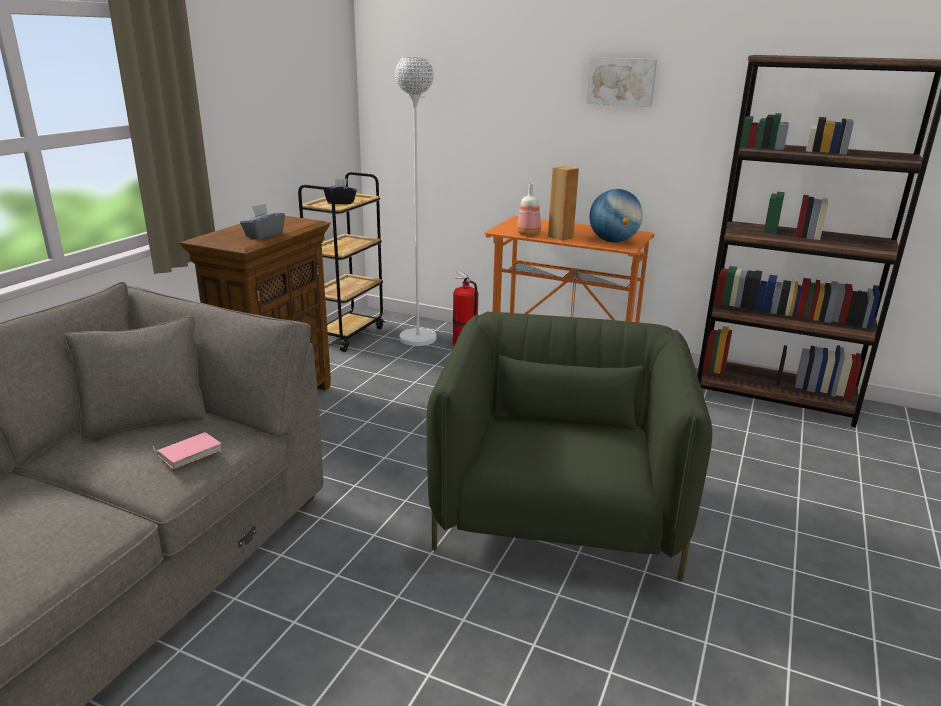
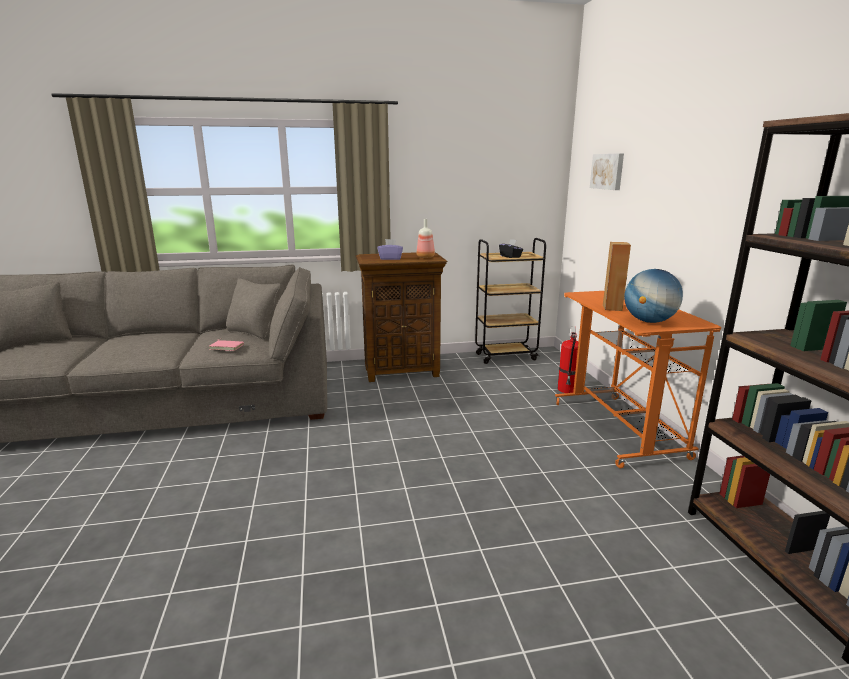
camera: 55 degrees right, 5 degrees down
grey tissue box [240,203,285,239] -> purple tissue box [378,239,403,260]
white floor lamp [395,57,436,346] -> none
green armchair [426,312,712,582] -> none
bottle [517,183,541,236] -> bottle moved to [417,219,435,258]
picture [586,57,657,107] -> picture moved to [590,153,624,190]

